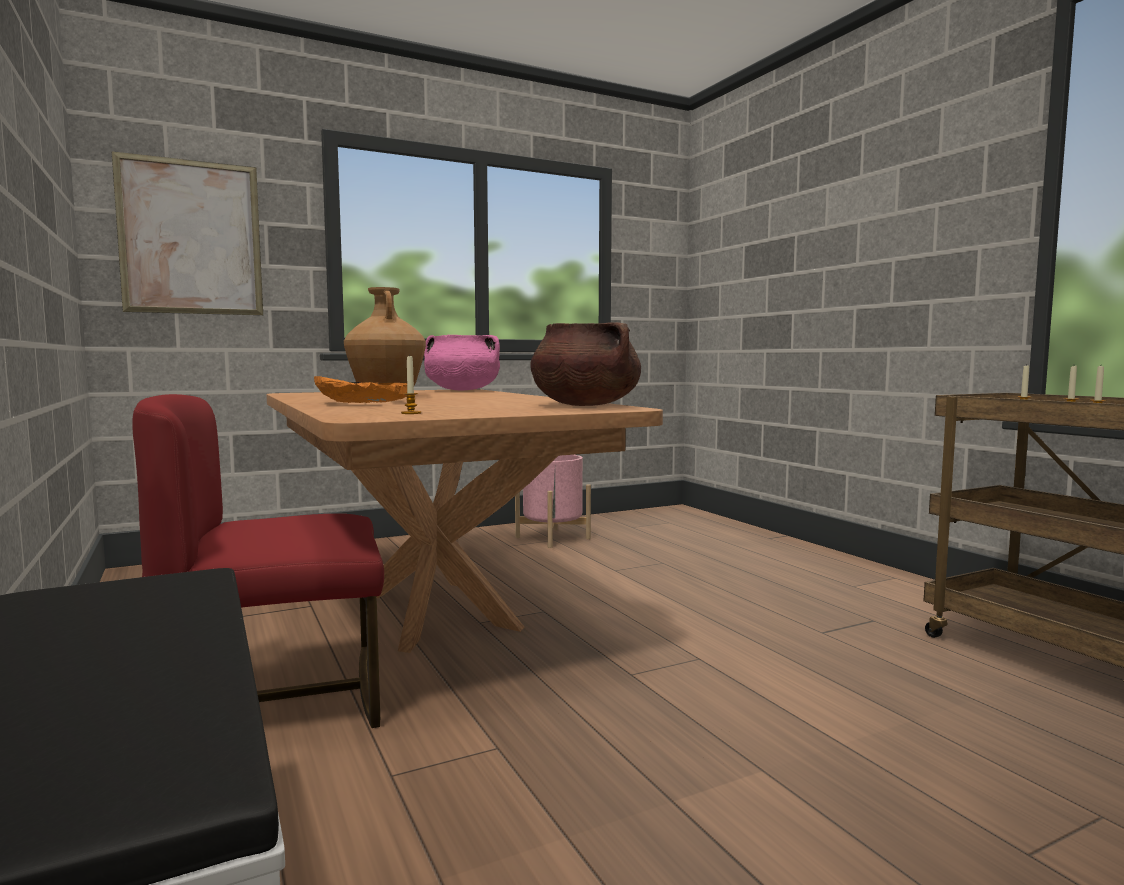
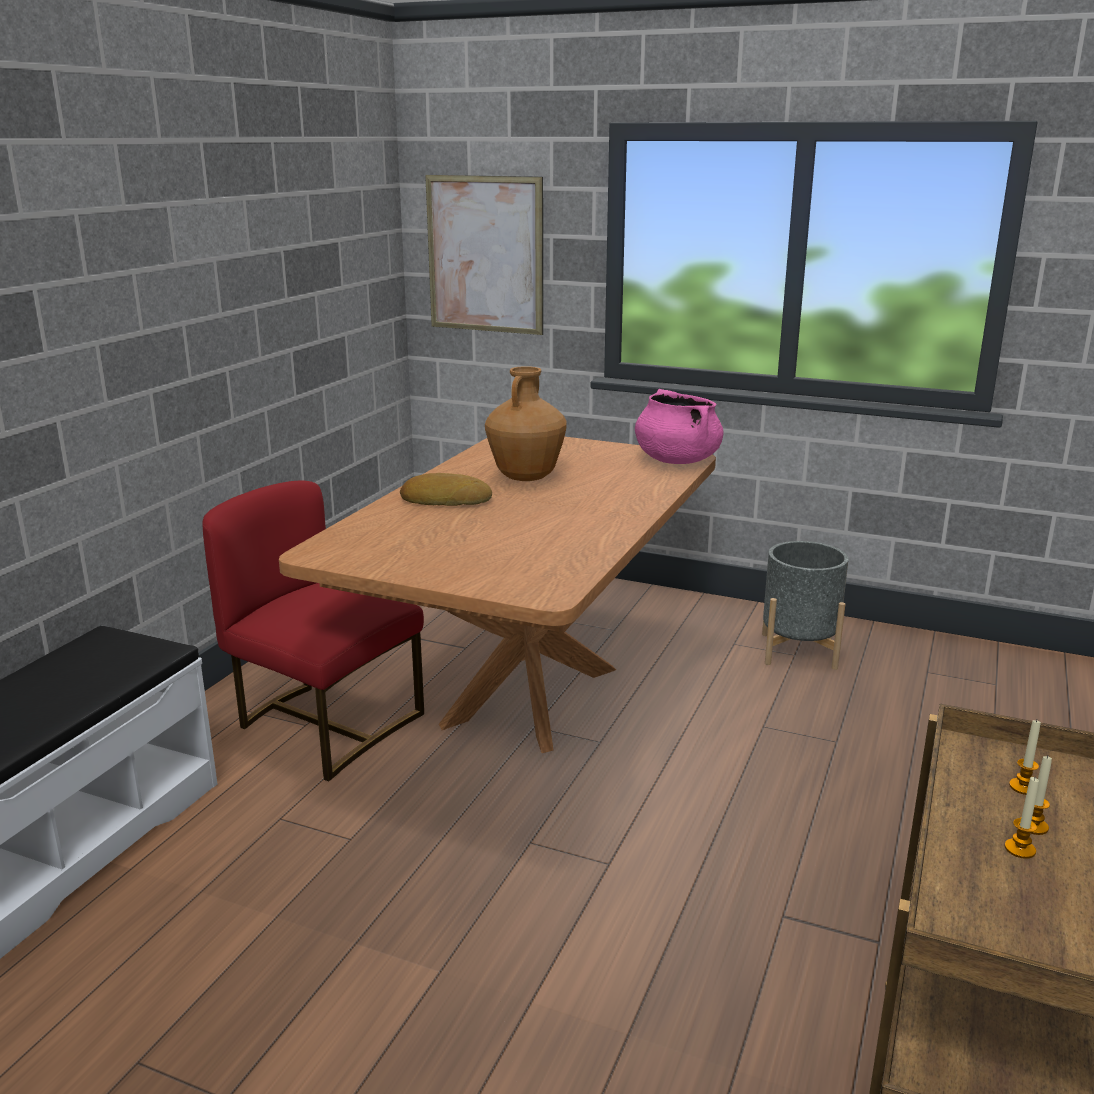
camera: 50 degrees right, 15 degrees up
orange bowl [314,376,407,403] -> bread [400,473,492,506]
candle [401,354,421,414] -> none
pink planter [515,455,591,548] -> grey planter [762,541,849,670]
brown cooking pot [530,322,641,406] -> none

